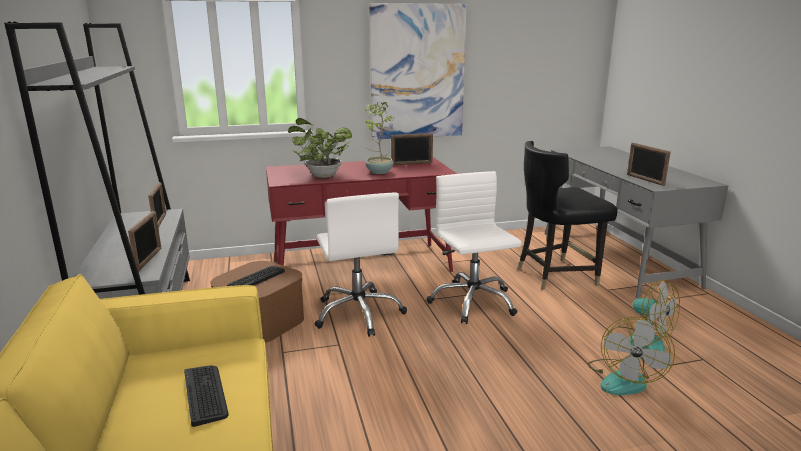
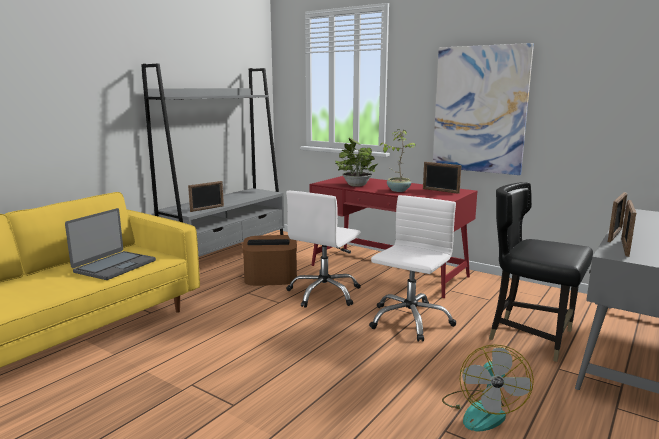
camera: 50 degrees right, 5 degrees down
picture frame [148,182,166,228] -> picture frame moved to [608,192,627,242]
keyboard [184,366,229,427] -> laptop [65,208,156,280]
fan [588,317,675,395] -> none

